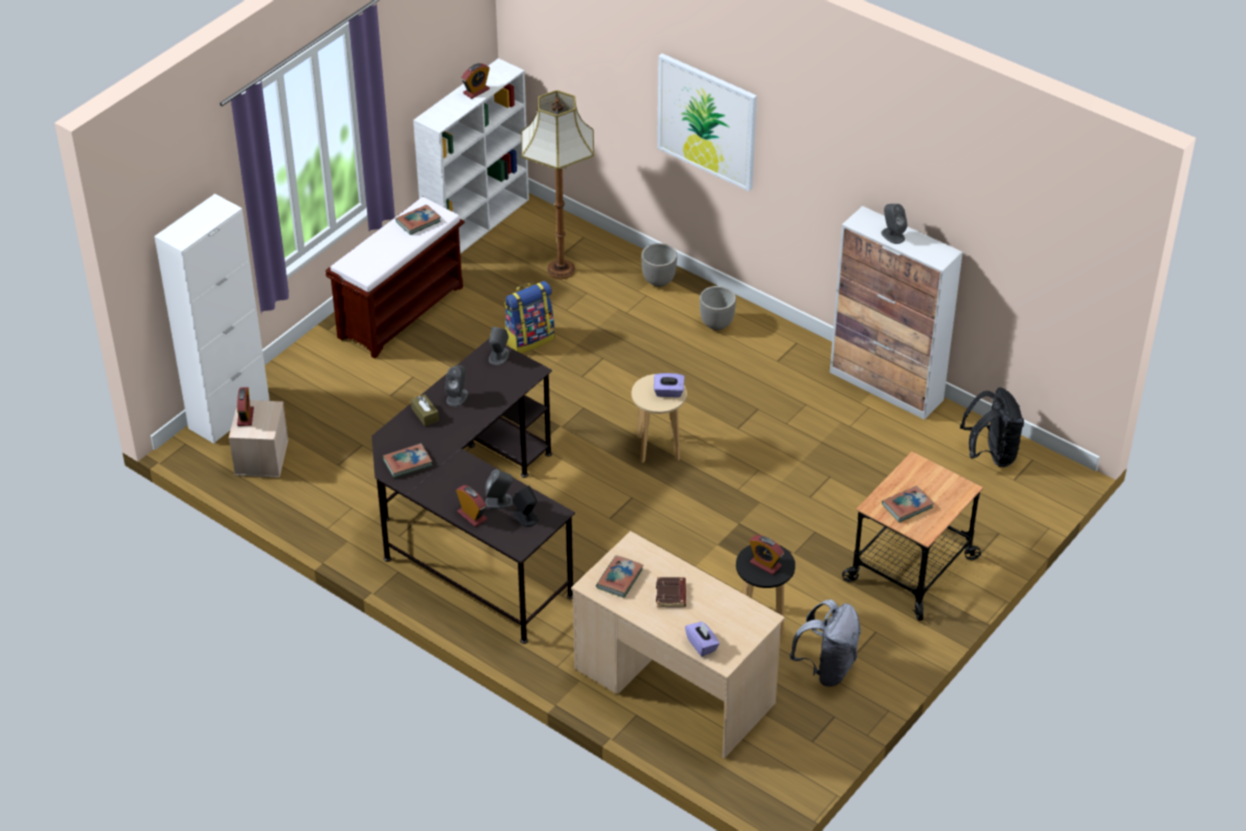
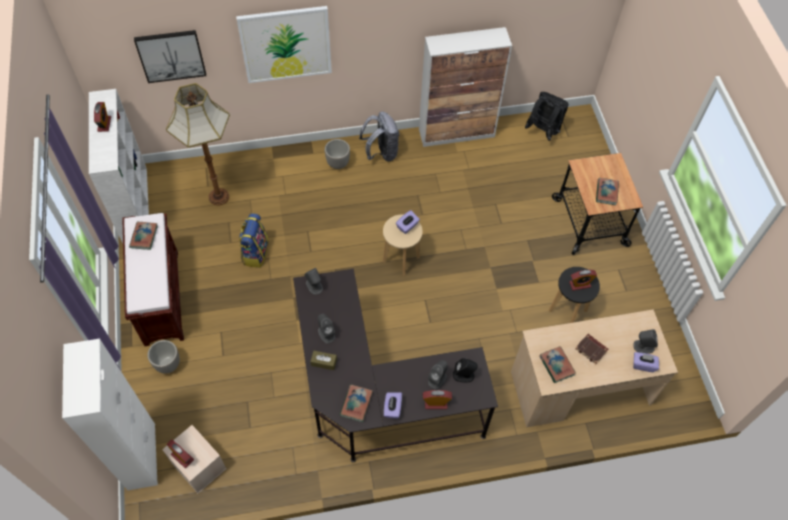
camera: 50 degrees left, 15 degrees up
planter [641,243,677,287] -> planter moved to [147,340,180,374]
grey backpack [790,599,861,687] -> grey backpack moved to [359,111,399,161]
grey speaker [881,204,908,244] -> grey speaker moved to [633,329,658,354]
none -> picture [134,30,206,83]
none -> purple tissue box [384,392,402,419]

